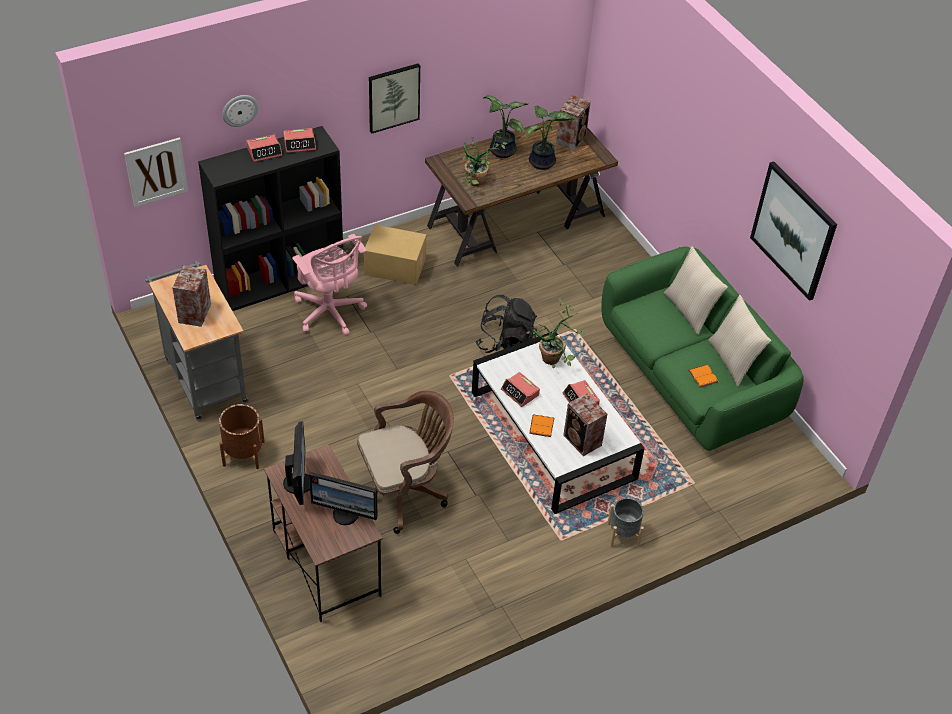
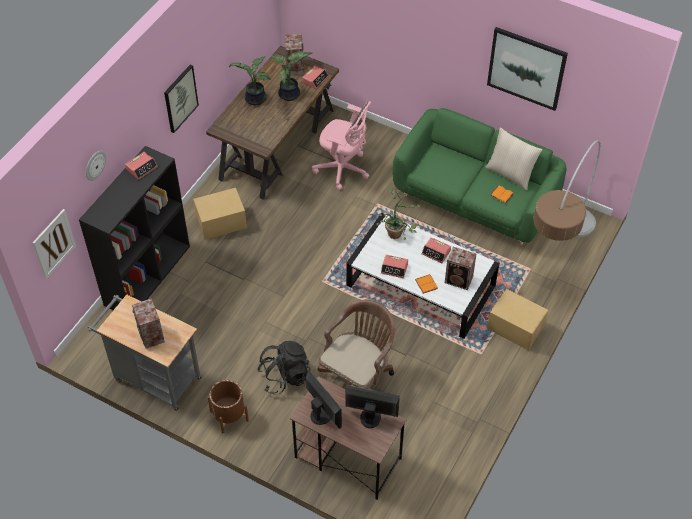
camera: 30 degrees left, 5 degrees up
alarm clock [246,135,282,162] -> alarm clock moved to [302,66,329,89]
pink office chair [292,234,367,336] -> pink office chair moved to [312,101,371,190]
monitor [309,472,378,525] -> monitor turned 150 degrees counterclockwise [345,385,400,428]
potted plant [460,131,507,187] -> none
black backpack [475,295,537,353] -> black backpack moved to [257,341,310,395]
grey planter [607,498,644,547] -> cardboard box [487,289,548,350]
beige pillow [664,246,728,335] -> none
none -> floor lamp [533,140,601,241]

